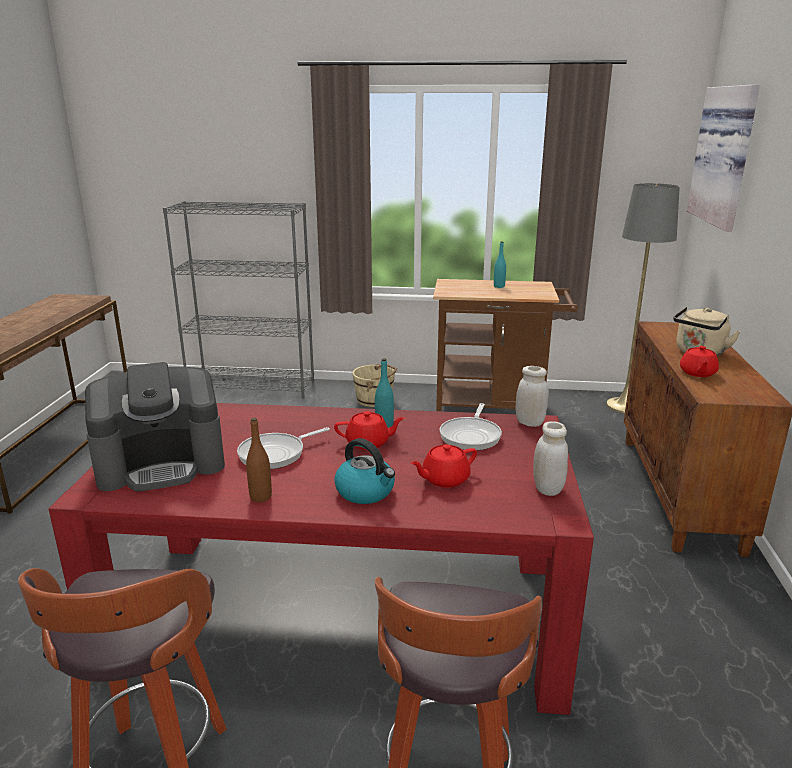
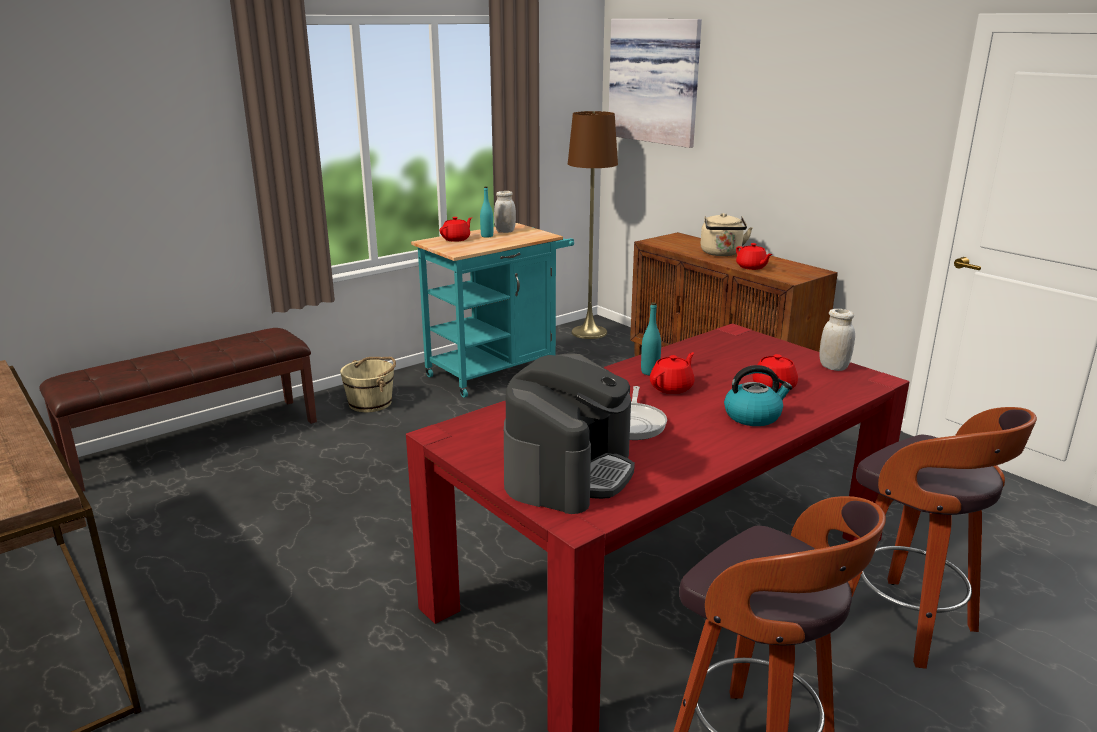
camera: 45 degrees left, 0 degrees up
grey bookcase [163,201,314,398] -> brown bench [39,328,317,491]
brown bottle [246,418,272,502] -> none
brown cart [433,279,578,411] -> turquoise cart [411,223,574,398]
frying pan [440,403,502,450] -> none
white jar [516,366,549,427] -> white jar moved to [494,191,516,233]
grey floor lamp [606,183,680,413] -> brown floor lamp [568,111,618,339]
none -> red teapot [440,217,472,242]

